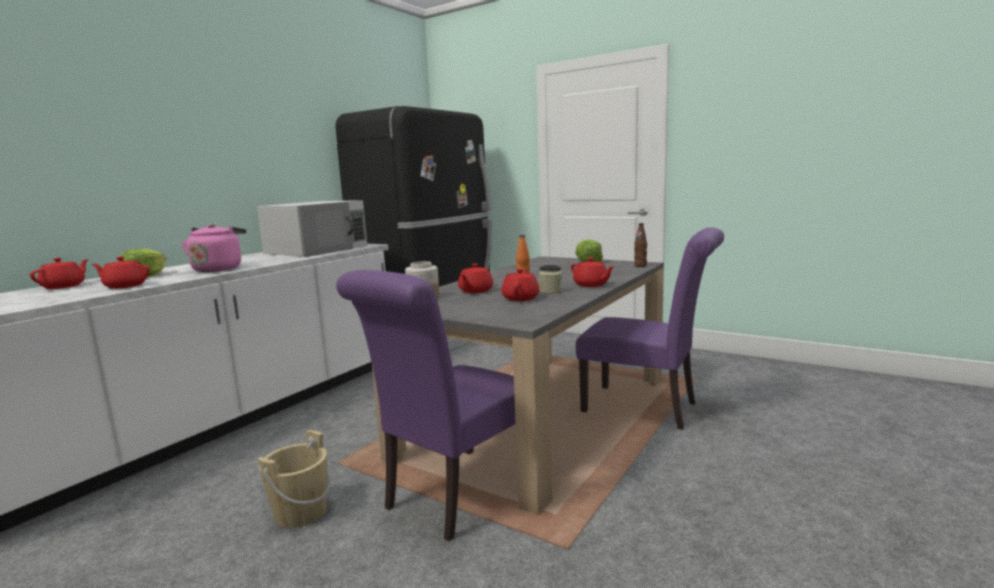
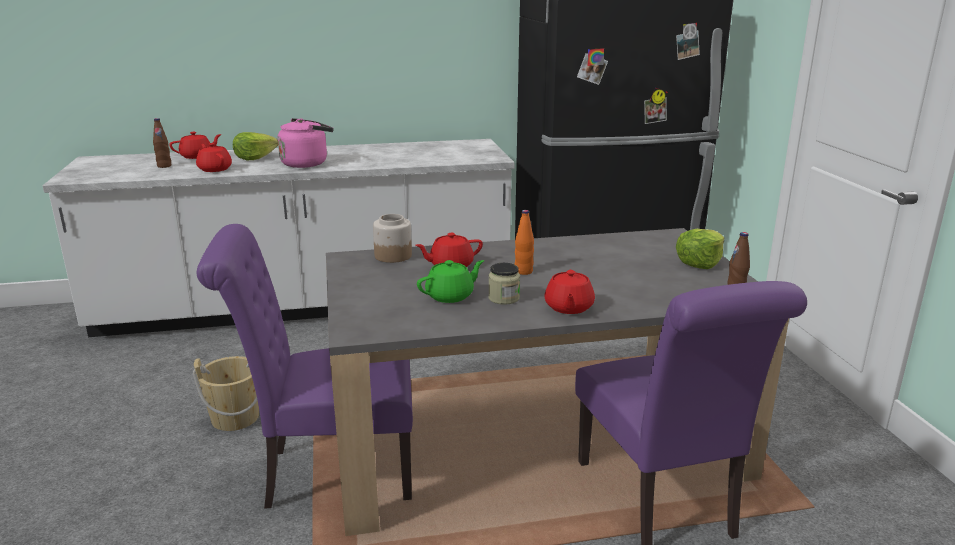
camera: 45 degrees right, 10 degrees up
white microwave [257,200,367,257] -> none
red teapot [501,269,540,301] -> green teapot [417,260,484,303]
none -> brown bottle [153,118,171,168]

